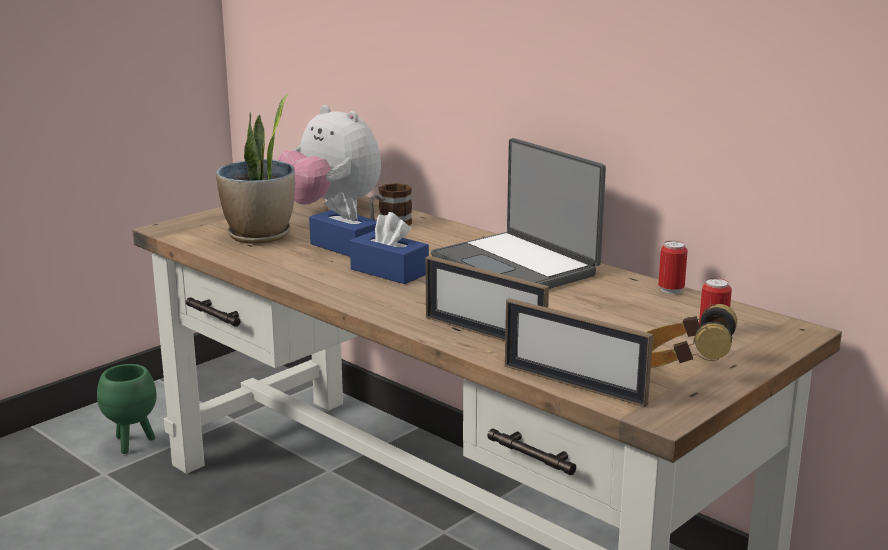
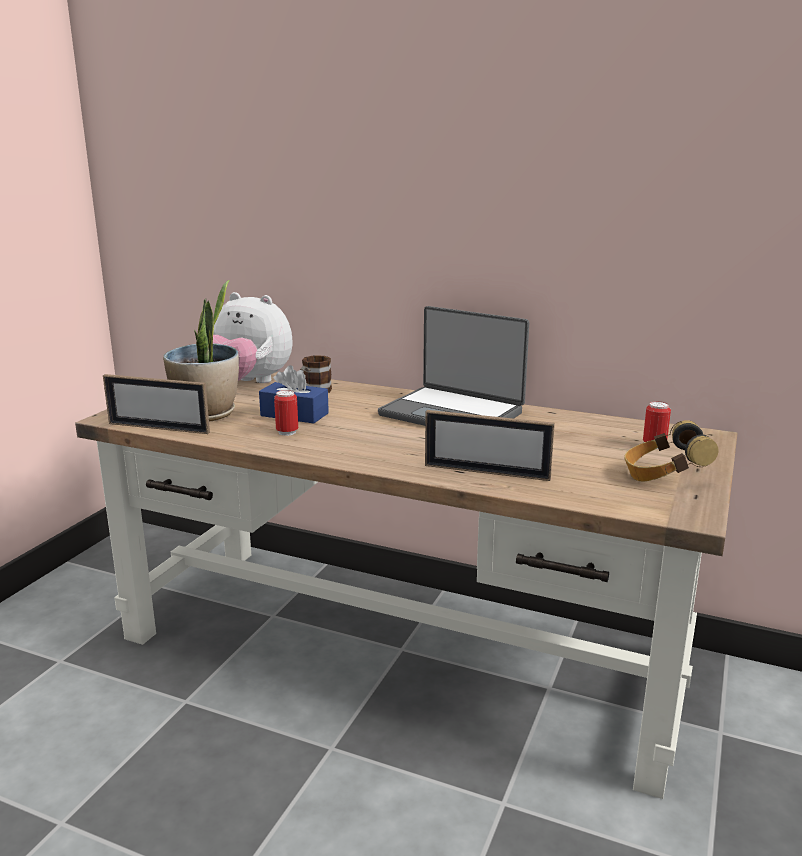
camera: 20 degrees left, 0 degrees up
green planter [97,364,156,454] -> none
blue tissue box [350,212,429,284] -> none
picture frame [505,298,653,407] -> picture frame moved to [103,374,210,434]
can [658,241,688,294] -> can moved to [274,390,298,436]

